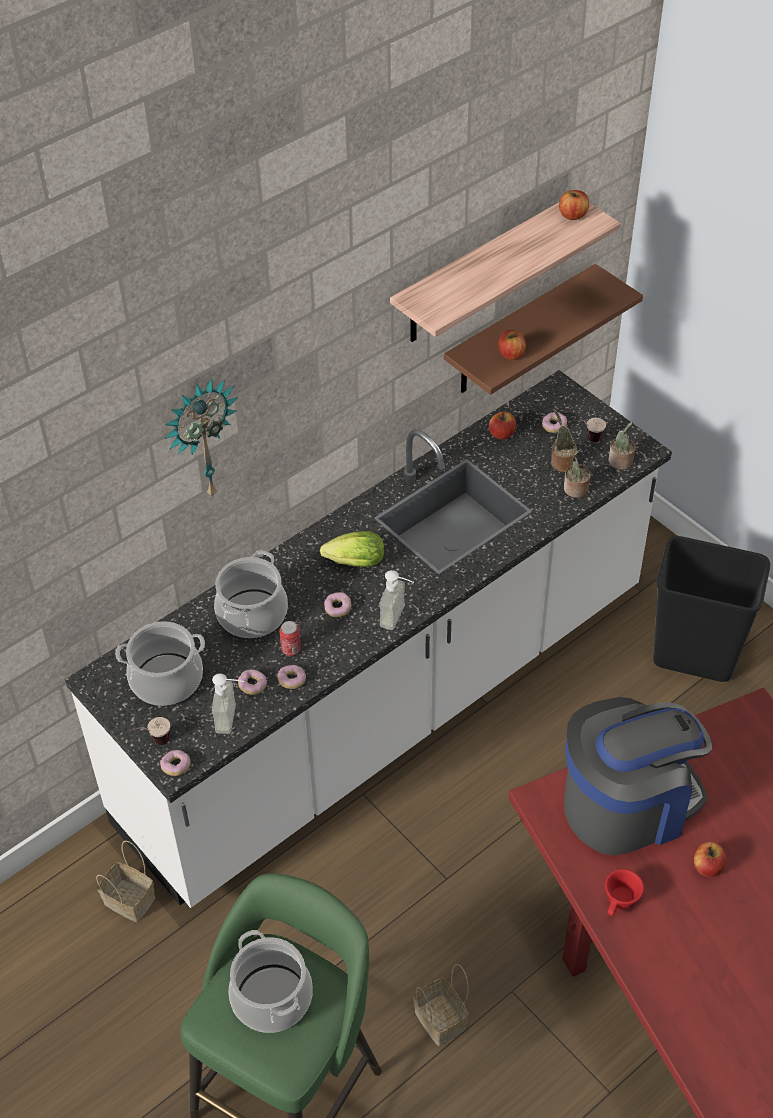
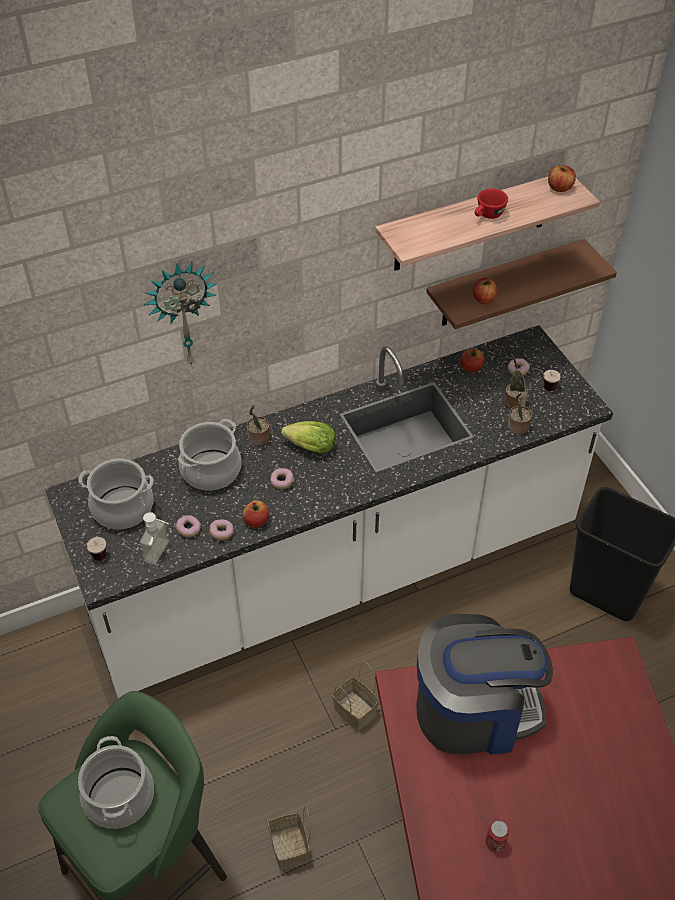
camera: 15 degrees right, 0 degrees up
basket [96,840,155,922] -> basket moved to [332,663,379,731]
donut [160,750,191,776] -> none
can [279,621,301,656] -> can moved to [486,821,509,852]
soap dispenser [379,570,414,630] -> none
red cup [605,869,644,916] -> red cup moved to [474,188,508,219]
potted plant [608,421,636,470] -> potted plant moved to [247,405,270,446]
apple [694,842,727,877] -> apple moved to [243,500,269,528]

